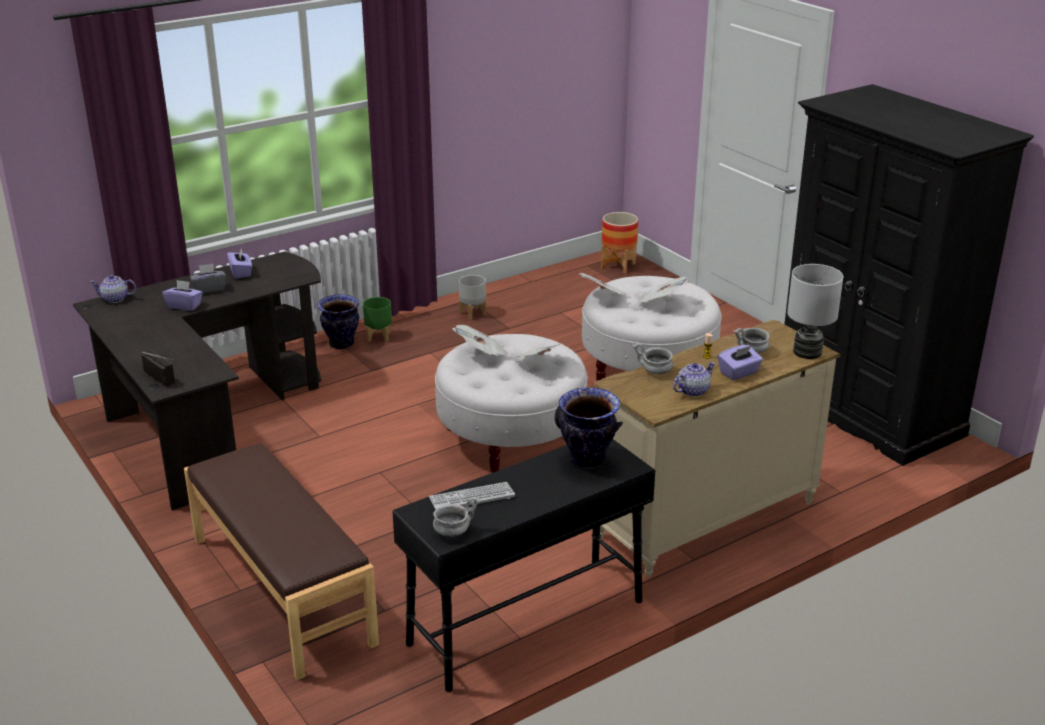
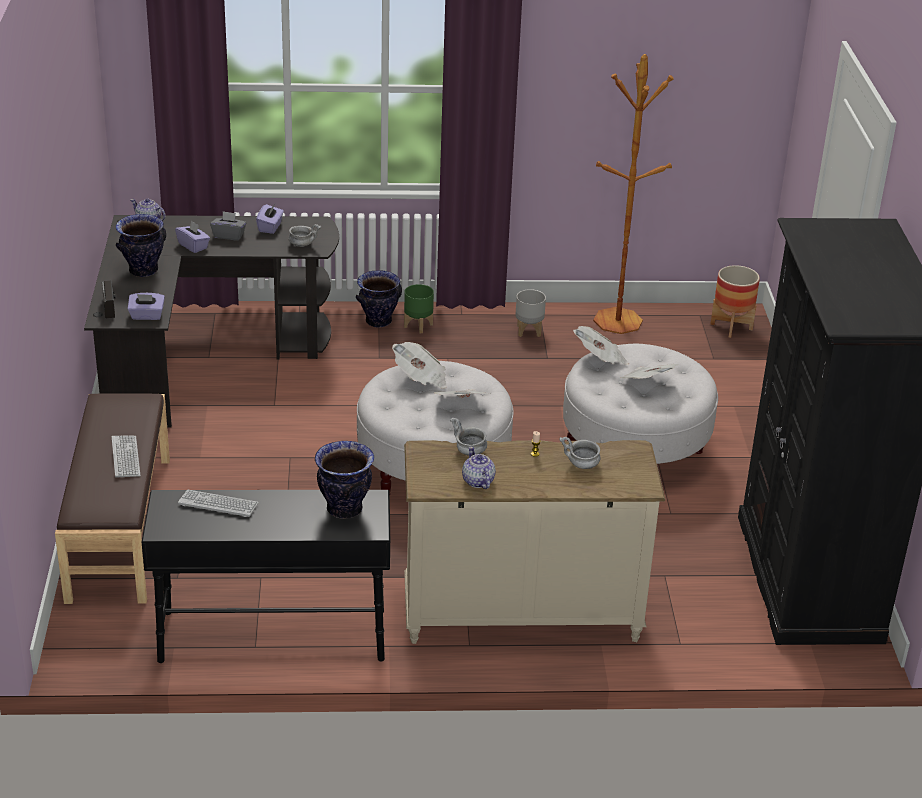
camera: 30 degrees right, 5 degrees up
grey bowl [433,497,480,537] -> grey bowl moved to [288,224,321,247]
teapot [673,362,715,397] -> teapot turned 105 degrees counterclockwise [462,446,496,489]
purple tissue box [718,345,763,380] -> purple tissue box moved to [128,293,165,320]
grey table lamp [787,264,843,359] -> none
none -> keyboard [112,436,141,478]
none -> vase [116,214,166,277]
none -> orange clothes rack [593,54,674,334]

